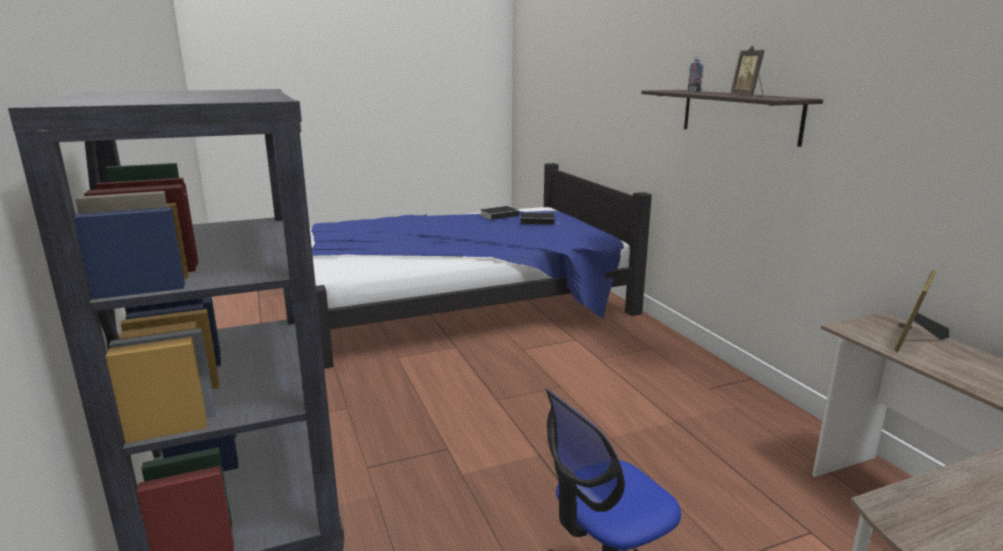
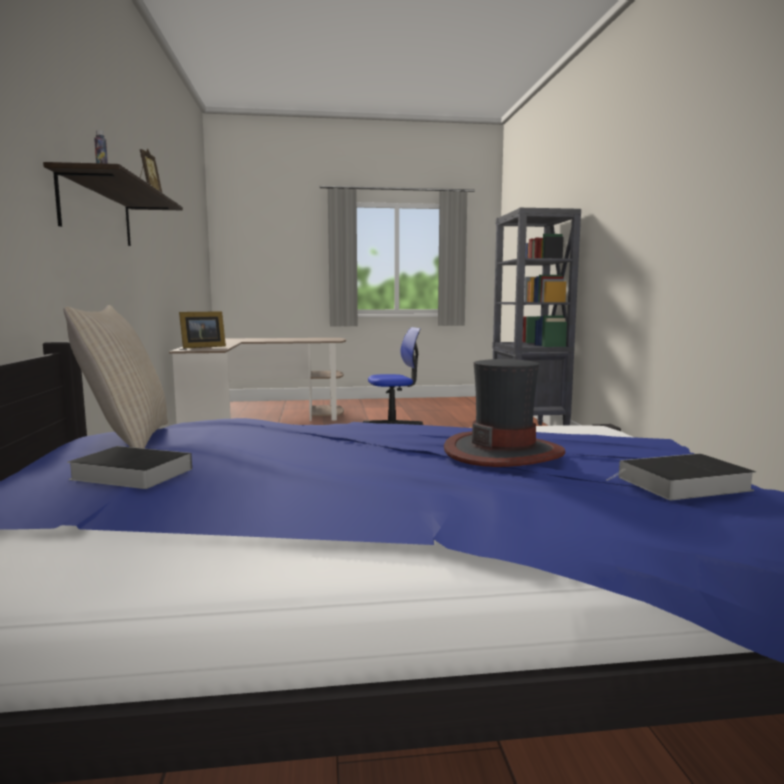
camera: 165 degrees left, 10 degrees down
book [480,206,519,220] -> book moved to [606,453,756,500]
none -> beige pillow [63,305,168,448]
none -> hat [444,359,565,467]

